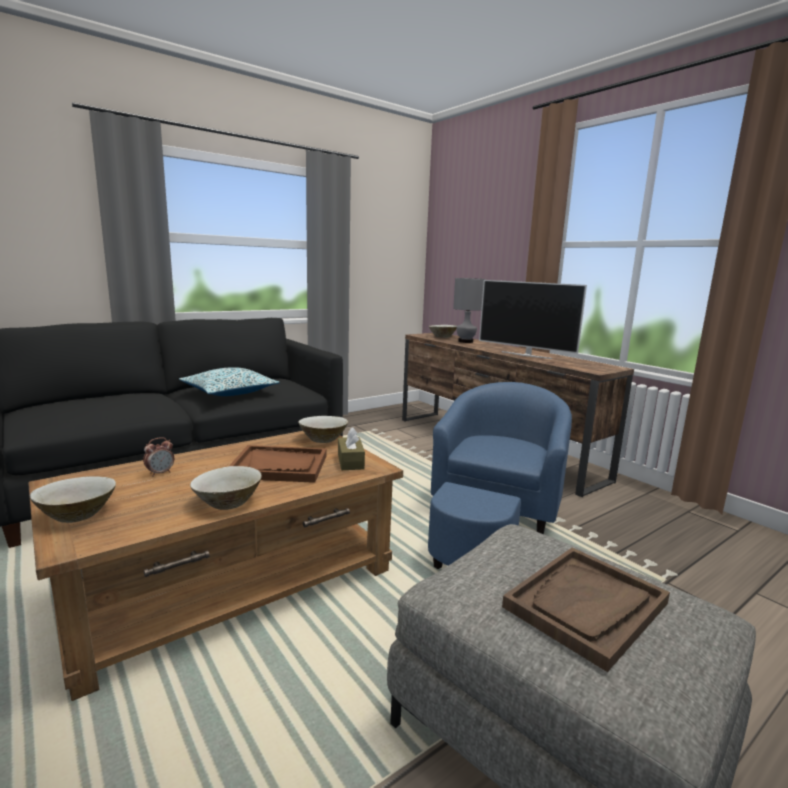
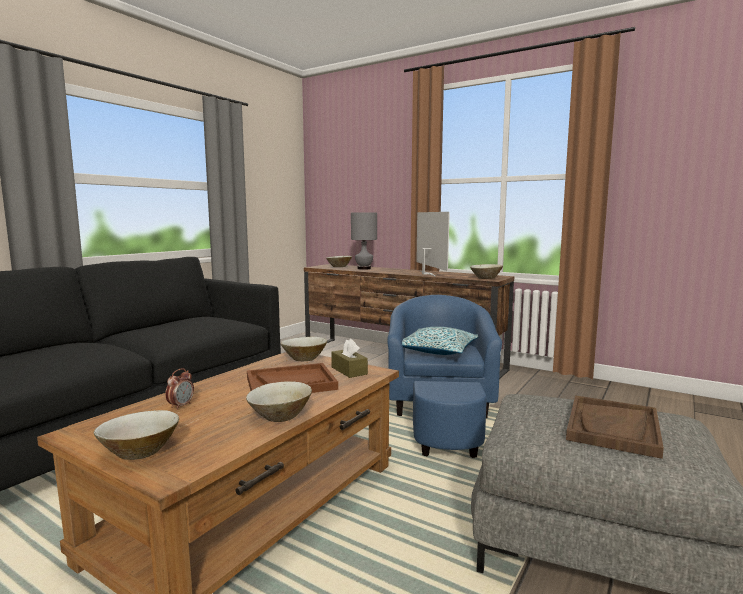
camera: 20 degrees left, 5 degrees down
pillow [179,367,280,396] -> pillow moved to [402,327,478,355]
television [479,280,587,359] -> television turned 120 degrees counterclockwise [416,212,450,277]
none -> beige bowl [470,264,503,279]

